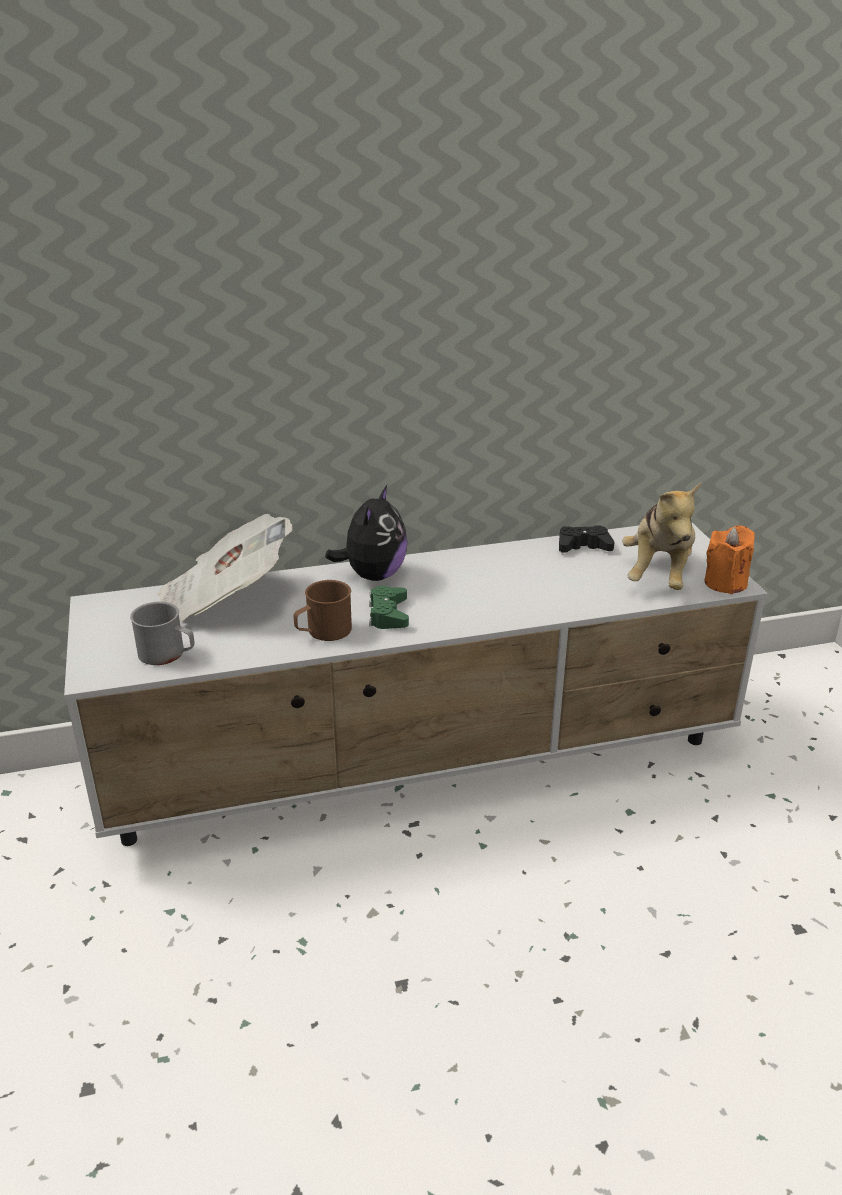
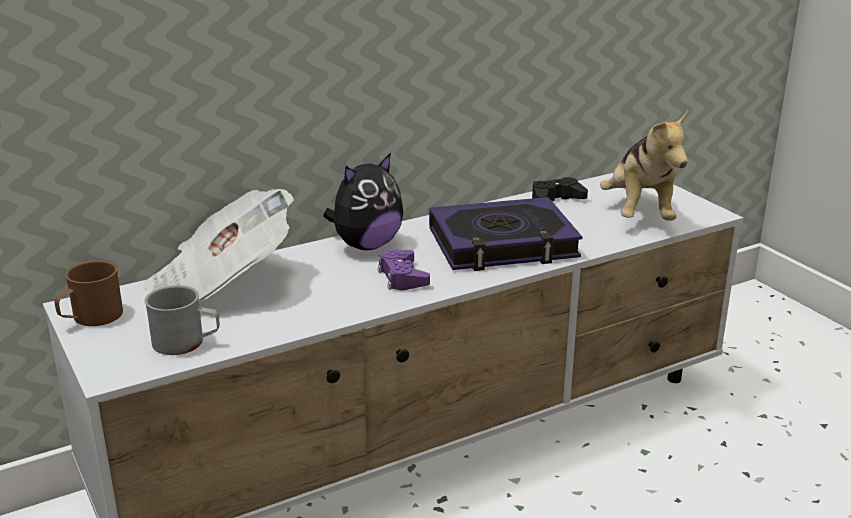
camera: 15 degrees left, 5 degrees down
brown mug [294,580,352,641] -> brown mug moved to [54,260,123,326]
plush toy [325,485,408,581] -> plush toy turned 45 degrees clockwise [323,153,403,250]
green game controller [369,586,409,629] -> purple game controller [377,249,430,290]
orange candle [705,525,755,594] -> none
none -> book [429,197,582,271]

